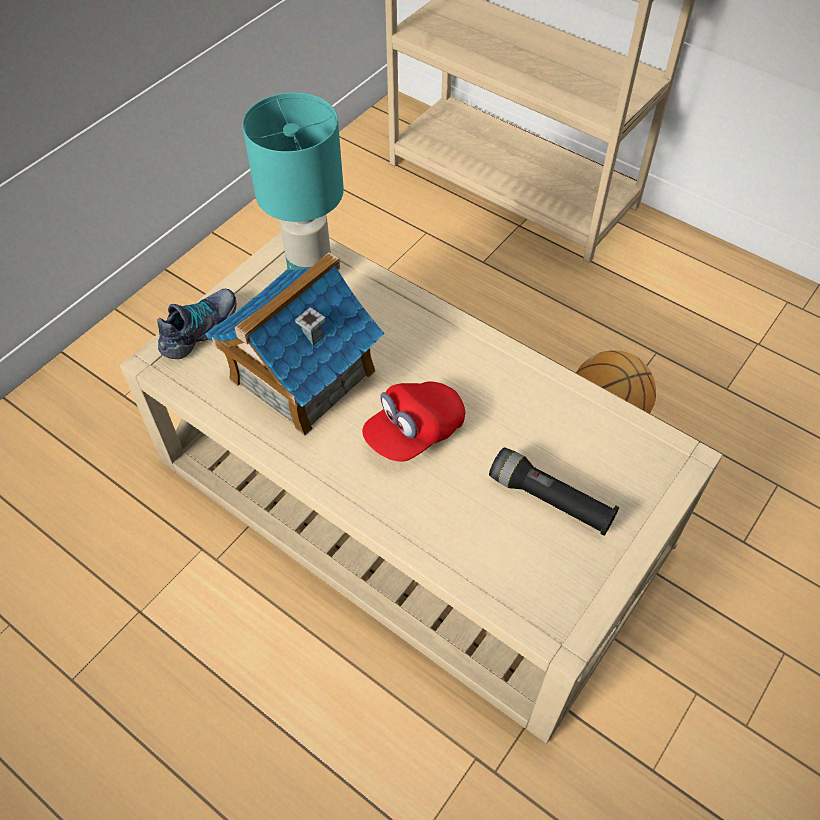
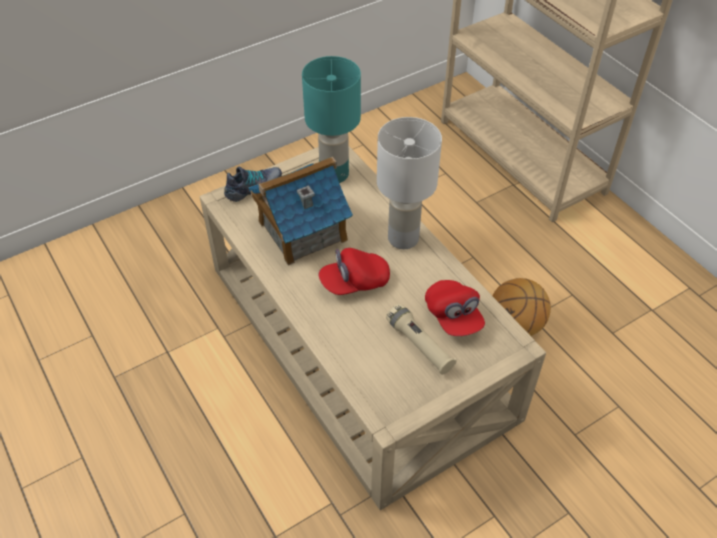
camera: 20 degrees right, 5 degrees down
black flashlight [489,447,619,535] -> beige flashlight [386,304,457,375]
none -> white table lamp [377,117,442,249]
none -> red cap [425,280,485,336]

